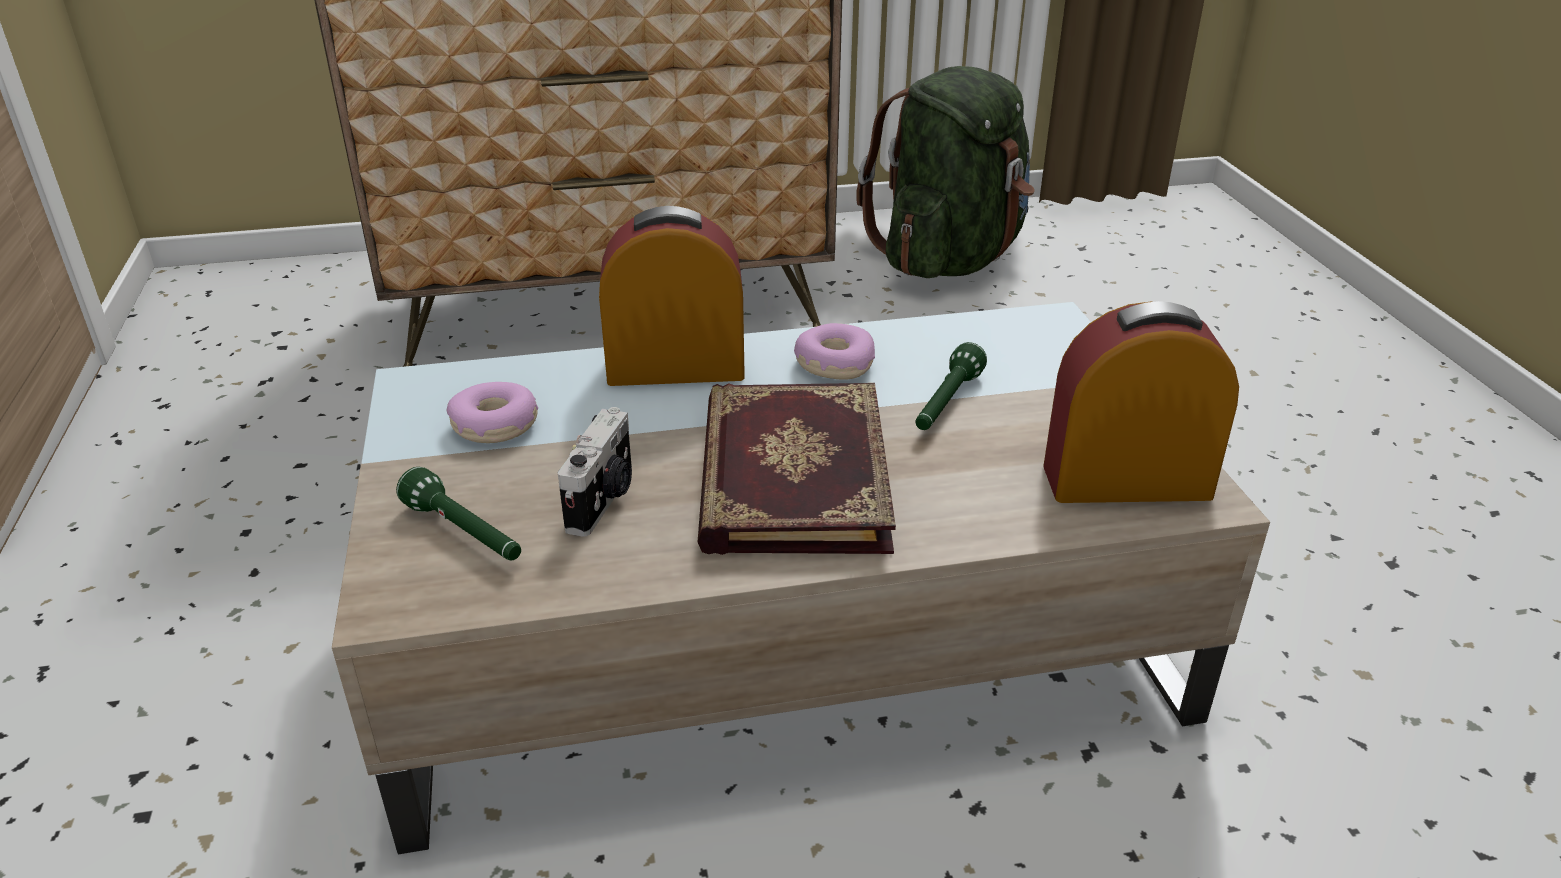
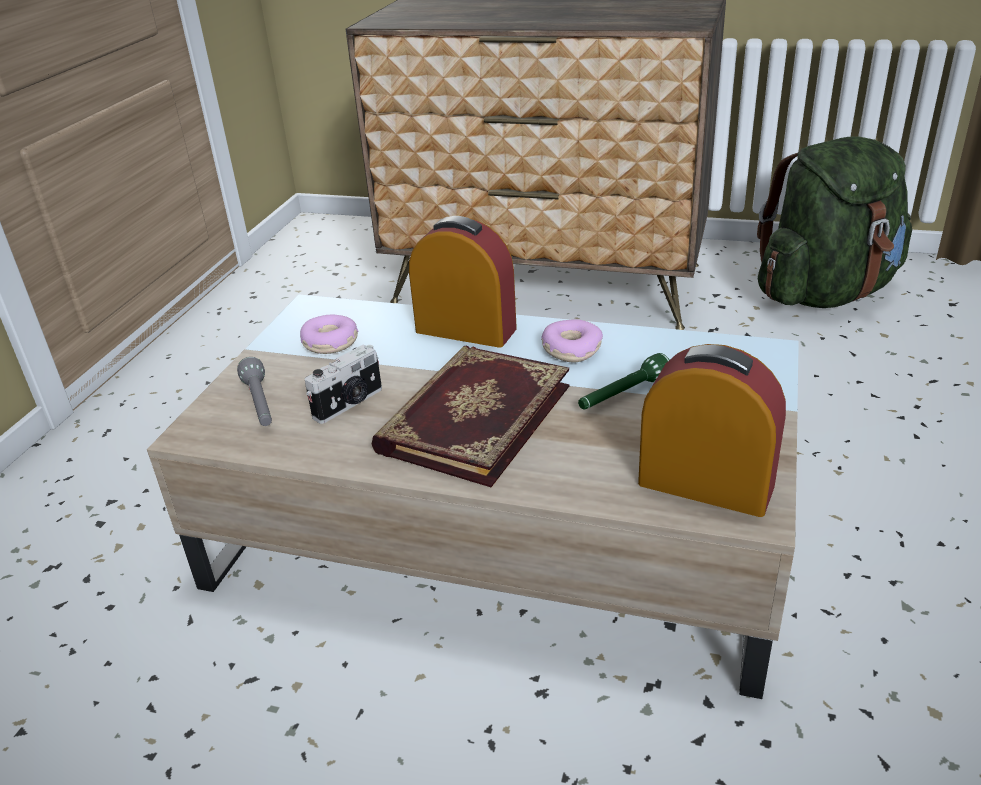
camera: 30 degrees right, 0 degrees up
green flashlight [396,467,521,560] -> grey flashlight [237,357,272,426]

